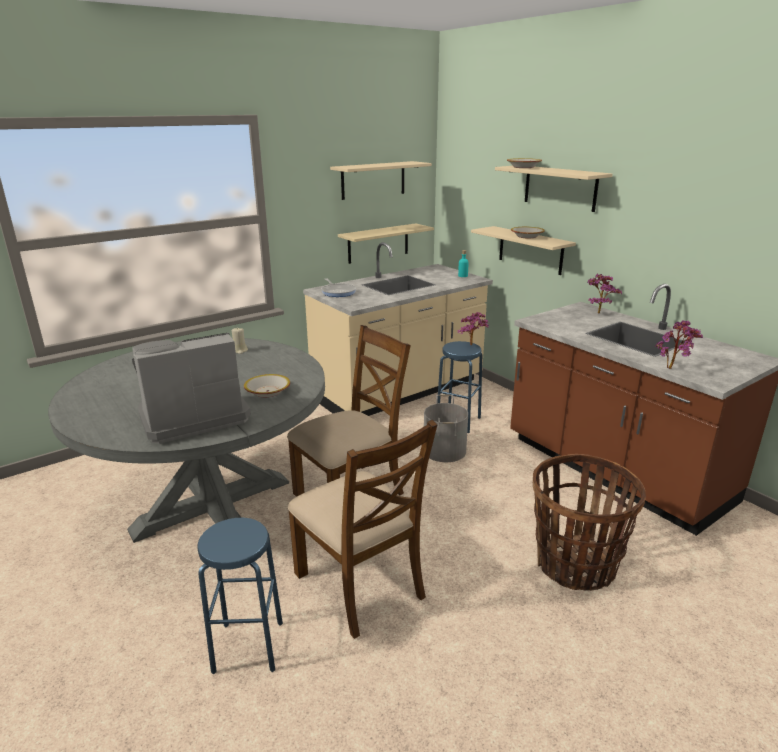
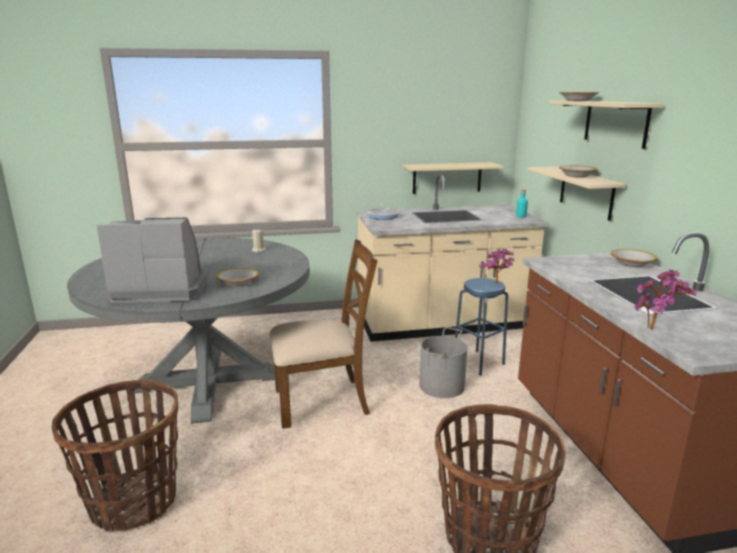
camera: 25 degrees right, 5 degrees down
blue stool [198,518,283,674] -> basket [52,380,178,532]
brown chair [288,420,437,639] -> none
beige shelf [330,161,432,200] -> none
potted plant [587,273,622,314] -> bowl [611,249,657,267]

